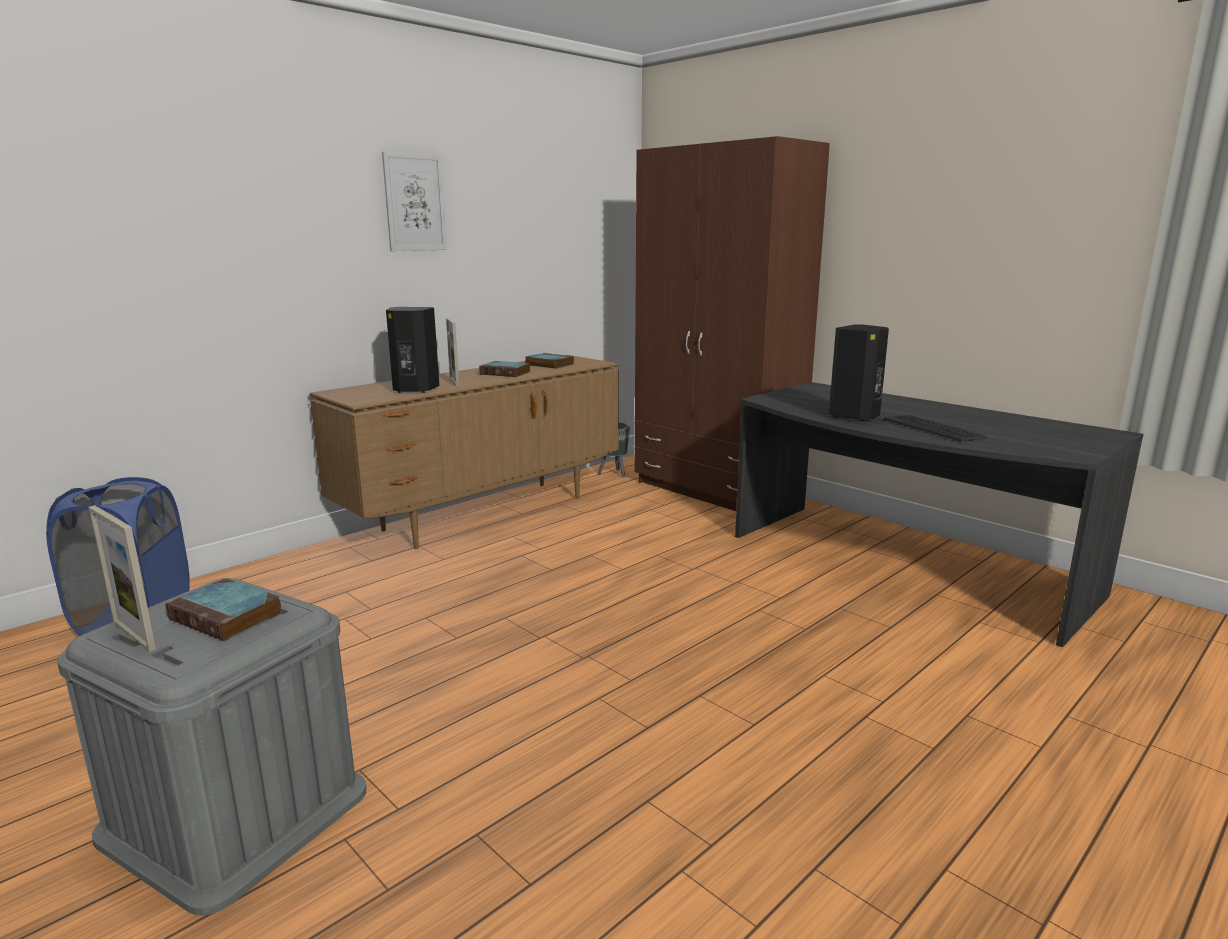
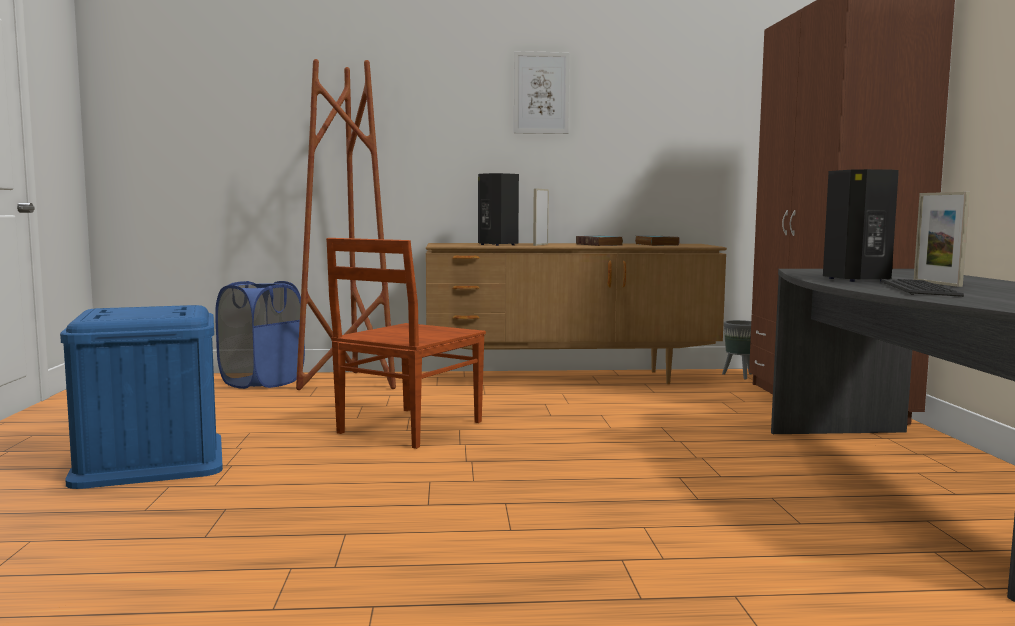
camera: 40 degrees right, 10 degrees down
grey storage box [57,578,366,916] -> blue storage box [60,305,223,489]
picture frame [88,505,156,652] -> picture frame moved to [914,192,970,287]
book [165,578,282,641] -> none
none -> brown clothes rack [296,59,396,390]
none -> brown chair [326,238,486,449]

